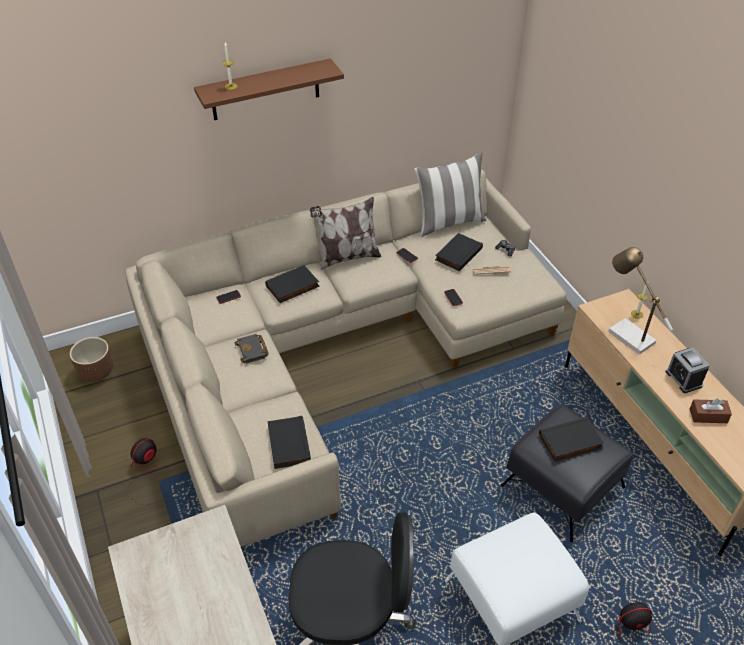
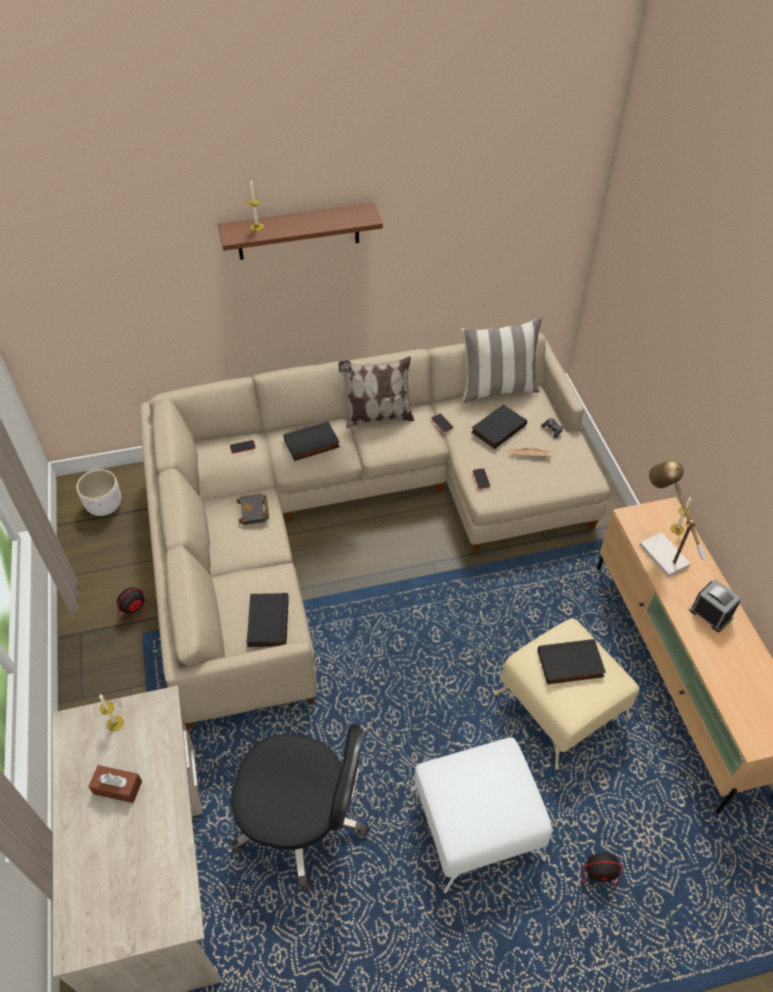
camera: 10 degrees right, 5 degrees up
brown planter [70,337,113,382] -> white planter [76,469,121,516]
black ottoman [500,404,634,542] -> beige ottoman [494,618,640,770]
alarm clock [665,347,710,393] -> alarm clock turned 150 degrees clockwise [689,579,741,632]
brown tissue box [690,399,732,423] -> brown tissue box moved to [88,765,142,803]
none -> candle [99,695,124,732]

